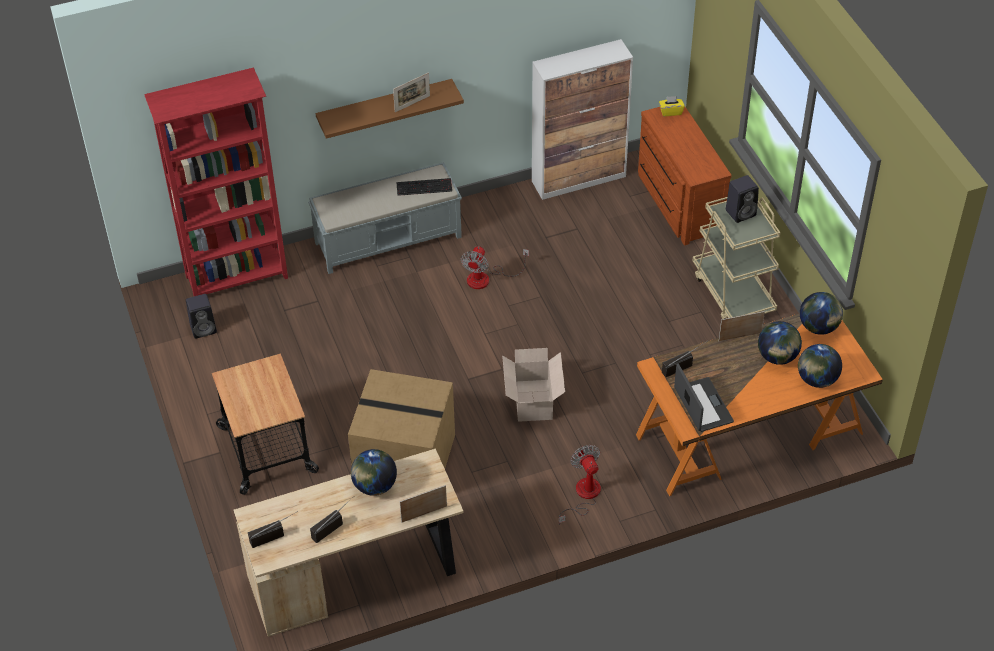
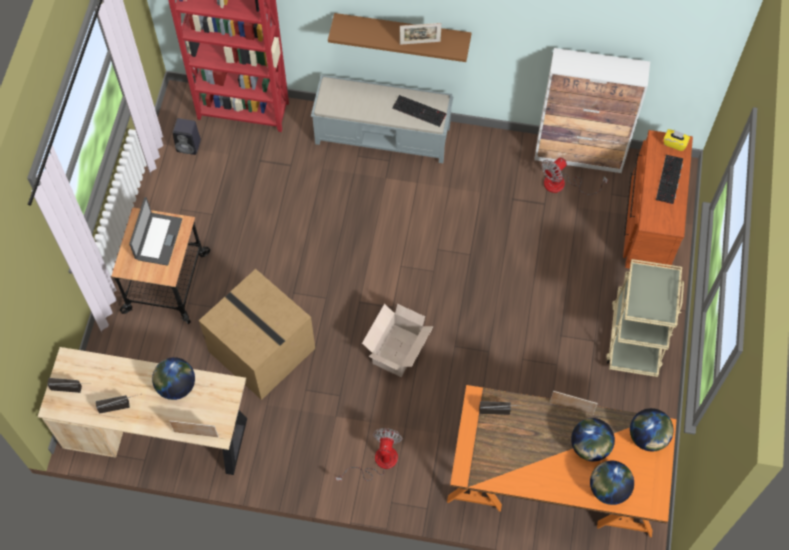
camera: 30 degrees right, 15 degrees up
fan [461,246,529,289] -> fan moved to [541,158,608,195]
laptop [674,363,734,432] -> laptop moved to [129,197,182,266]
black speaker [726,175,759,223] -> none
none -> keyboard [656,155,683,204]

